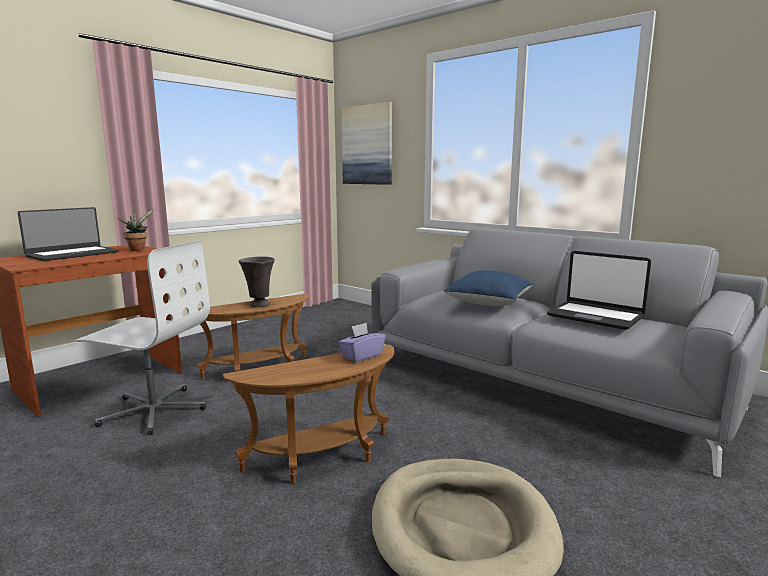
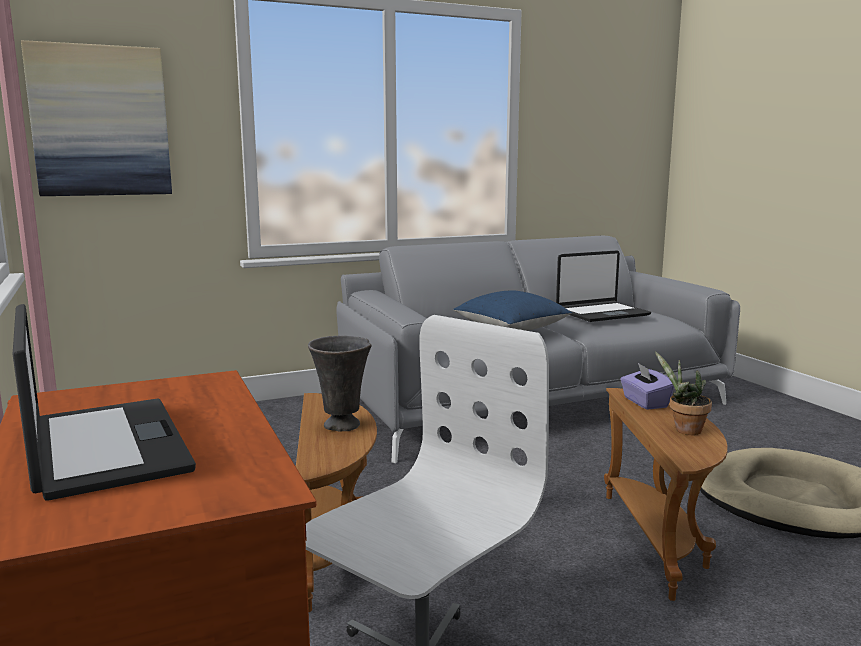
camera: 65 degrees left, 0 degrees up
potted plant [118,209,155,251] -> potted plant moved to [655,351,712,435]

